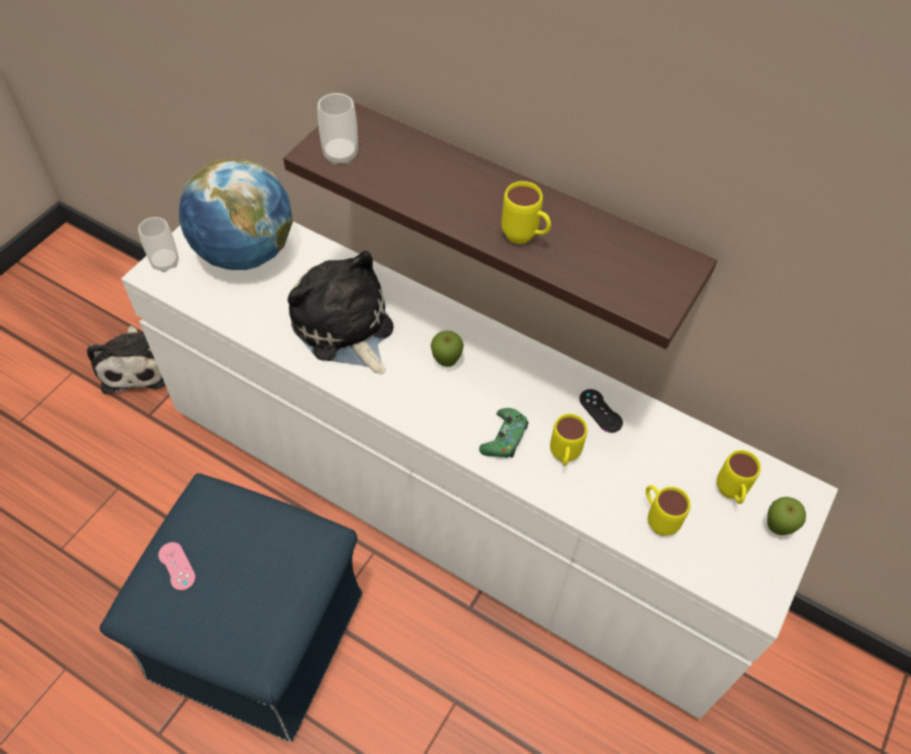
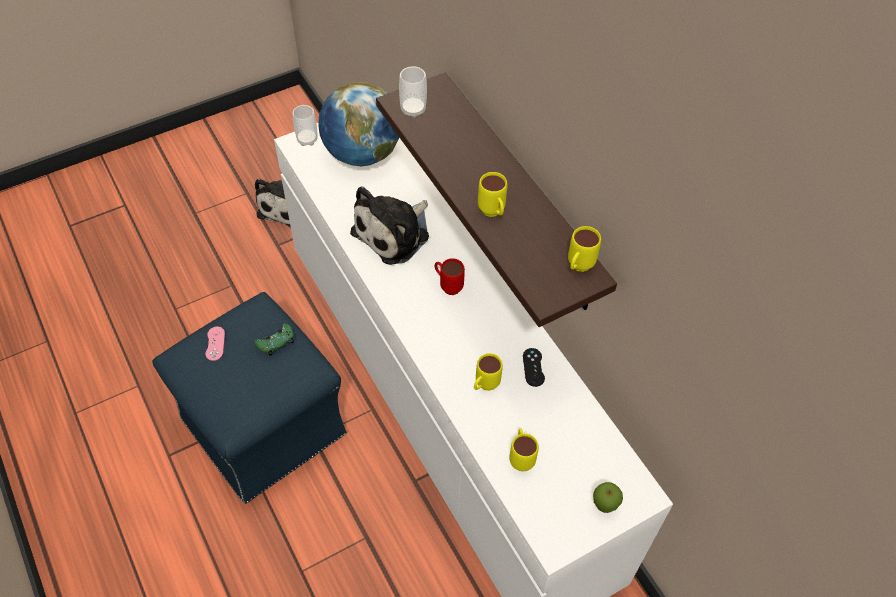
camera: 30 degrees right, 0 degrees up
plush toy [287,251,394,374] -> plush toy turned 135 degrees counterclockwise [350,186,429,265]
apple [431,330,464,367] -> red mug [435,258,465,295]
green game controller [479,408,529,458] -> green game controller moved to [254,324,294,356]
yellow mug [717,450,761,504] -> yellow mug moved to [568,226,601,272]

